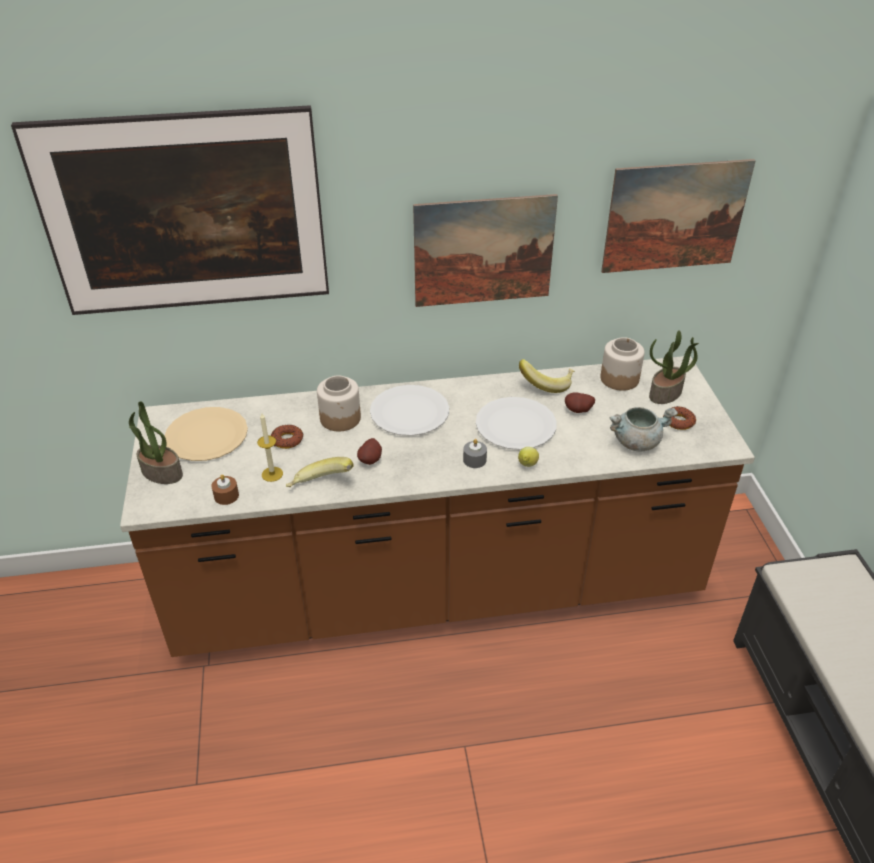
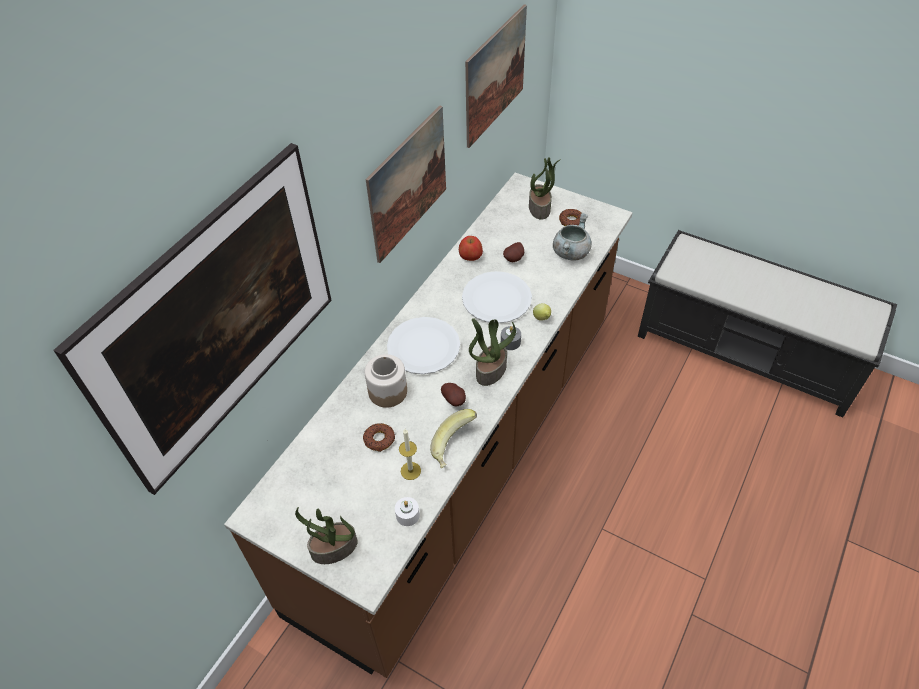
camera: 50 degrees left, 10 degrees up
beige plate [165,407,248,461] -> none
brown candle [211,474,239,505] -> white candle [395,497,420,526]
banana [519,359,574,393] -> apple [459,236,483,261]
jar [600,337,645,391] -> none
none -> potted plant [469,318,516,386]

